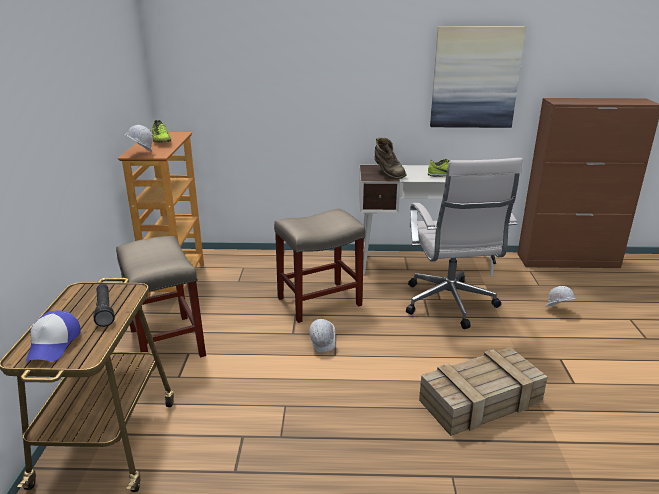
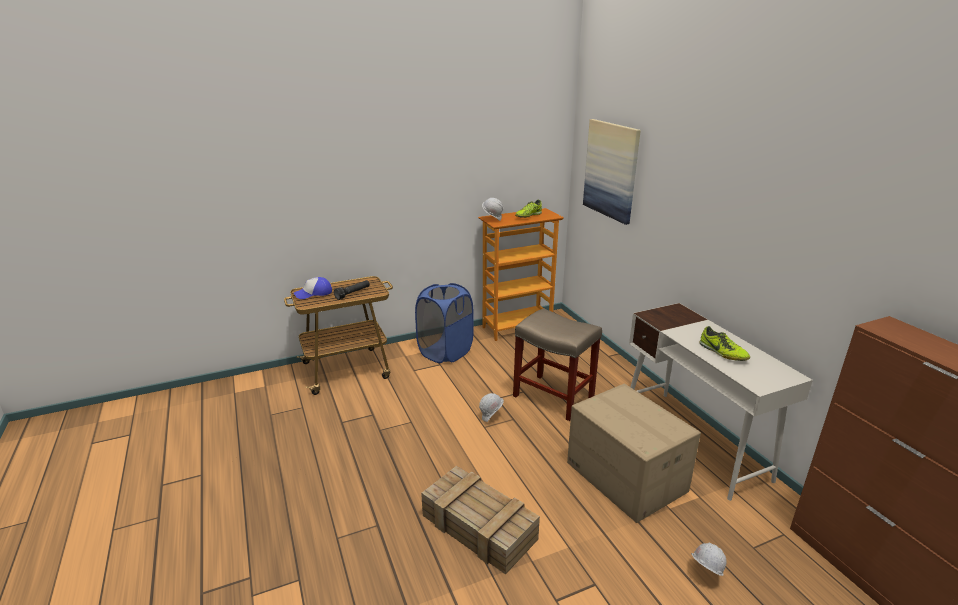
camera: 65 degrees right, 0 degrees up
beige stool [116,236,206,358] -> blue laundry basket [415,283,474,363]
brown boot [374,137,406,180] -> none
white office chair [406,158,523,329] -> cardboard box [567,384,701,523]
picture [430,26,526,128] -> picture moved to [583,119,641,225]

